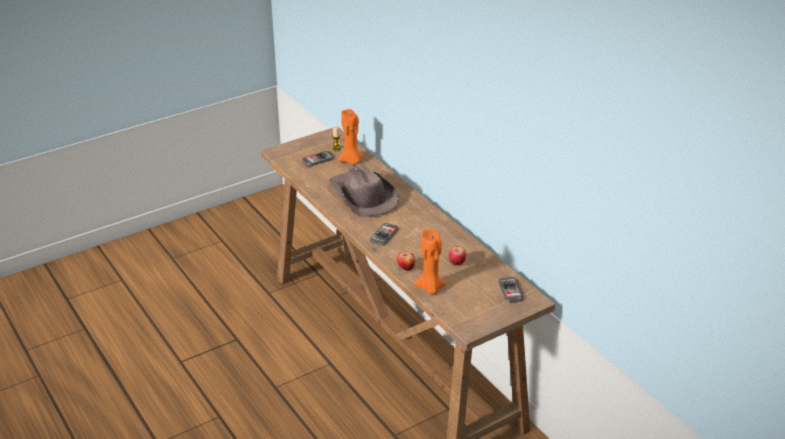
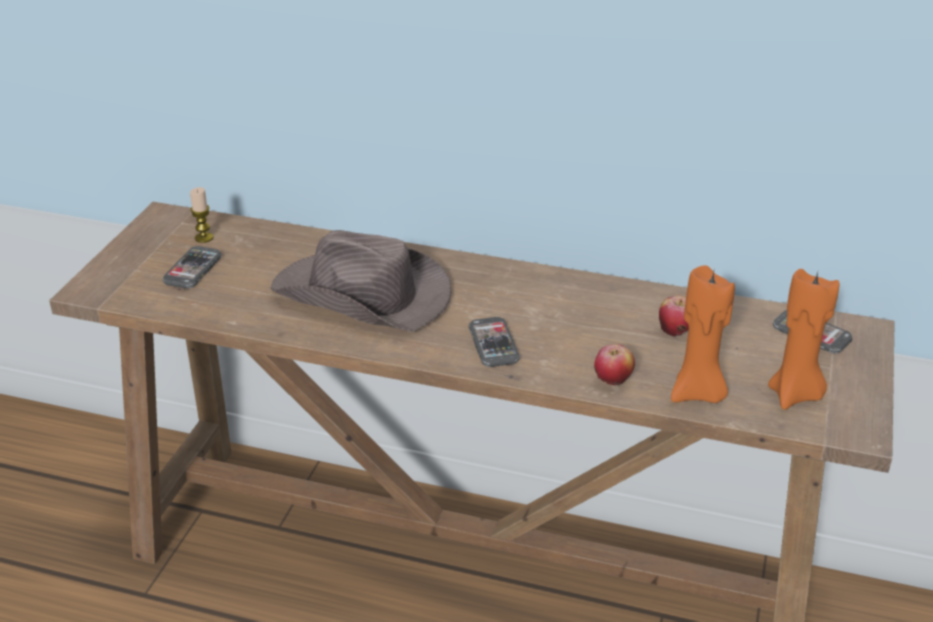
camera: 40 degrees left, 0 degrees up
orange candle [338,109,363,164] -> orange candle moved to [768,269,839,410]

